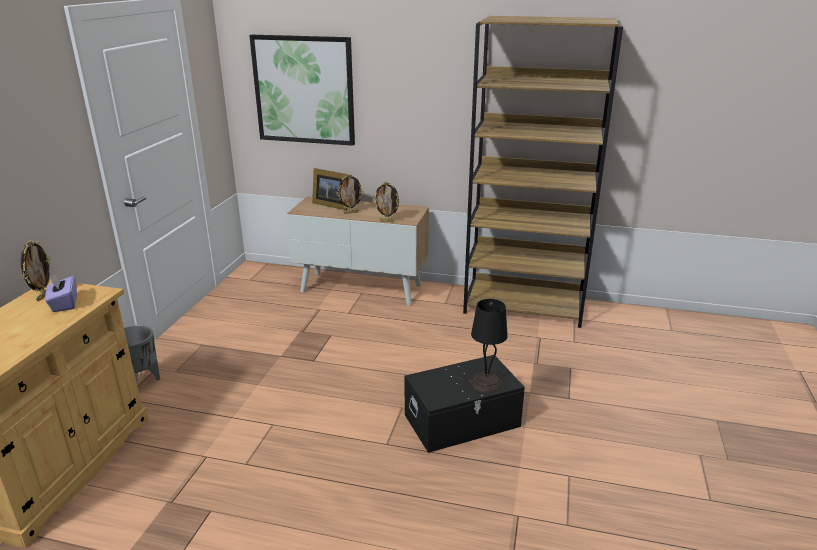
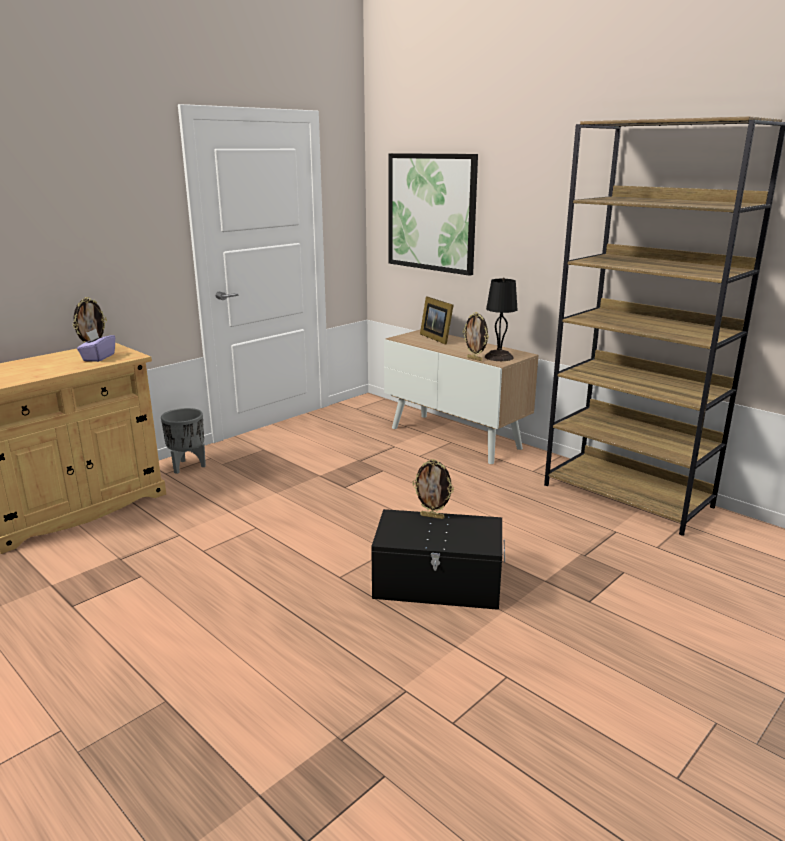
camera: 30 degrees right, 5 degrees down
picture frame [337,174,363,214] -> picture frame moved to [413,459,454,519]
black table lamp [469,299,508,393] -> black table lamp moved to [485,278,517,361]

